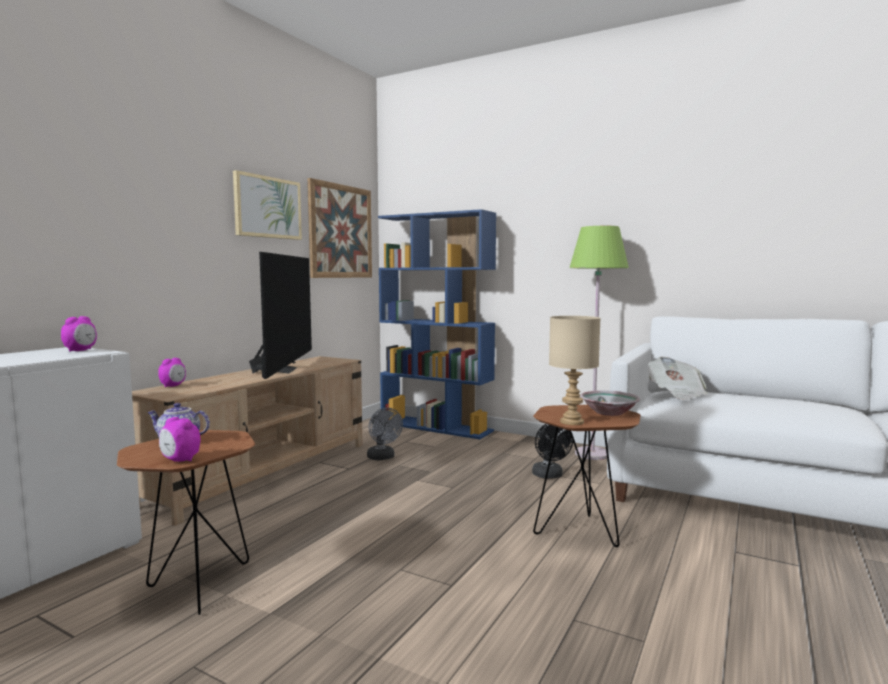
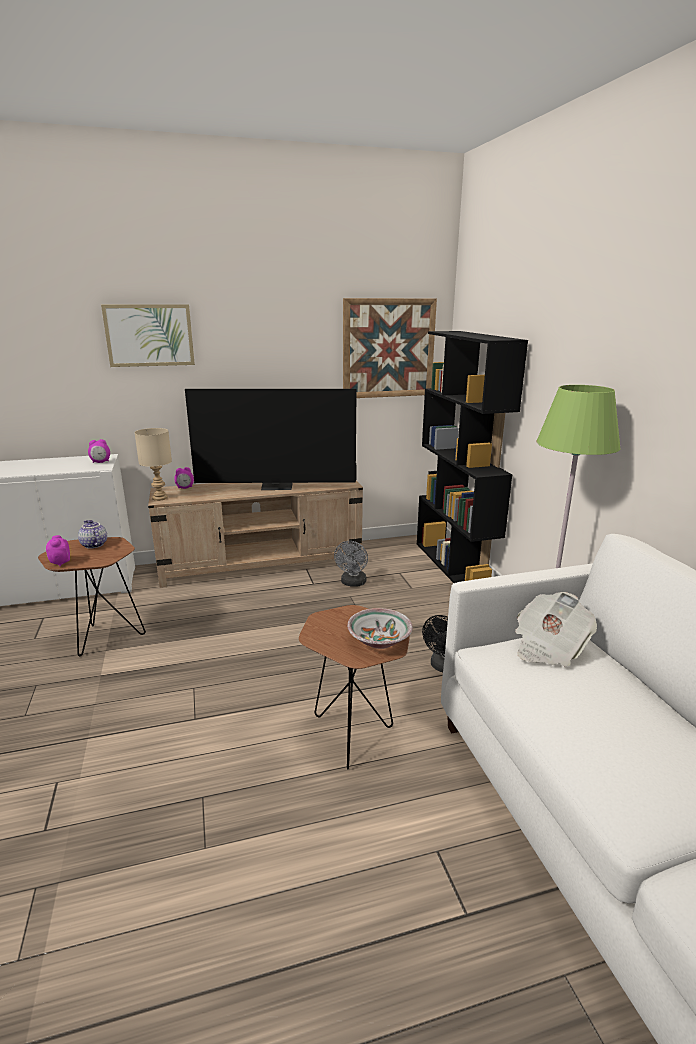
camera: 45 degrees right, 15 degrees up
picture [233,170,302,240] -> picture moved to [101,304,195,367]
television [249,252,312,379] -> television turned 45 degrees clockwise [185,389,357,490]
blue bookcase [378,209,496,439] -> black bookcase [417,331,528,583]
beige table lamp [549,316,600,425] -> beige table lamp moved to [134,428,172,501]

